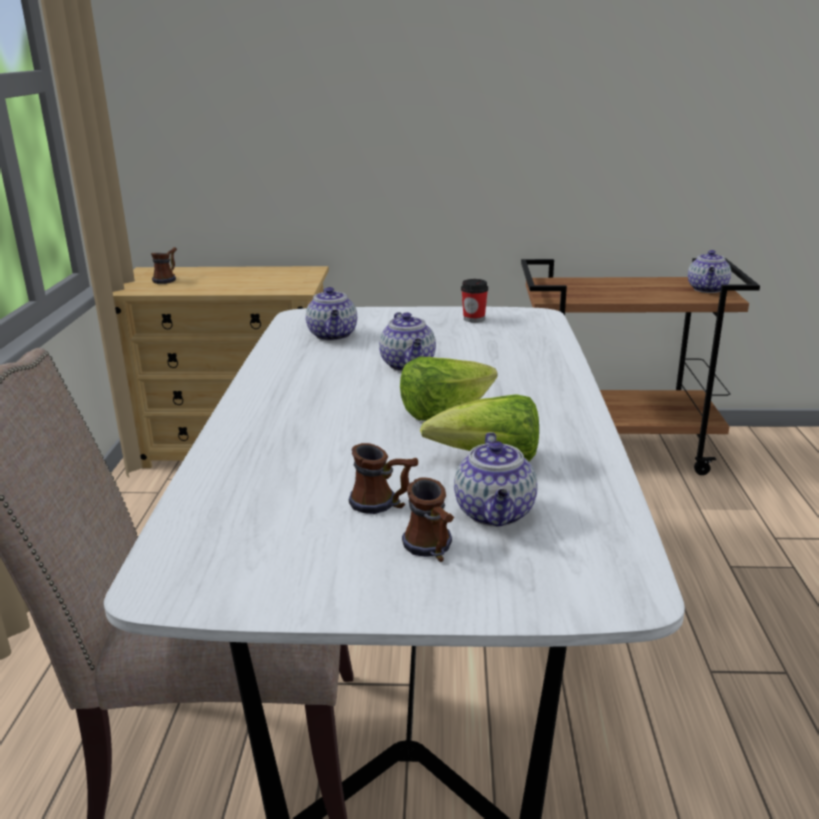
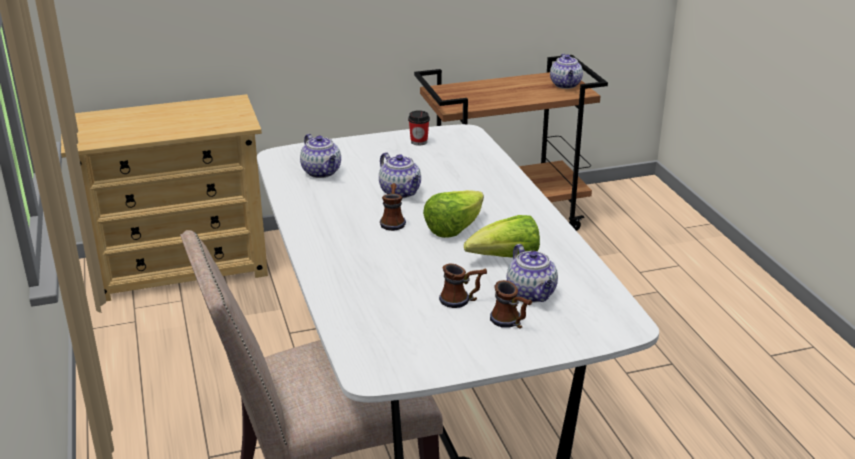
camera: 20 degrees left, 5 degrees up
mug [151,247,177,284] -> mug moved to [380,183,406,231]

